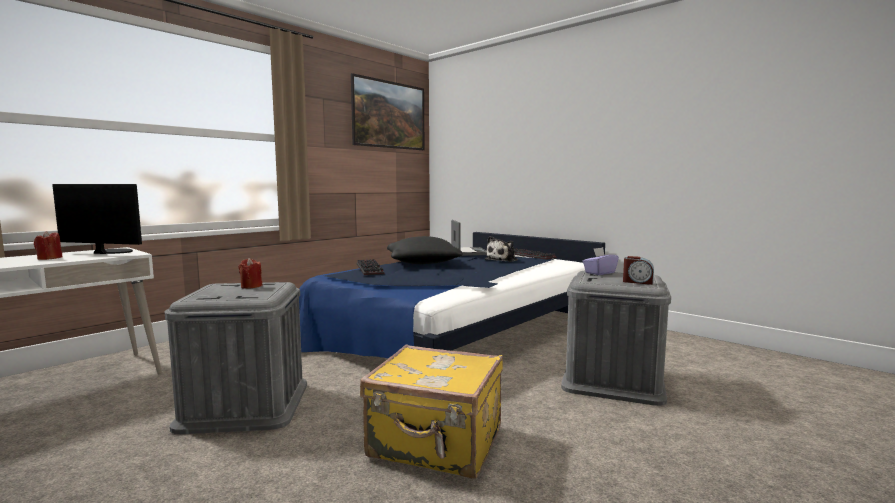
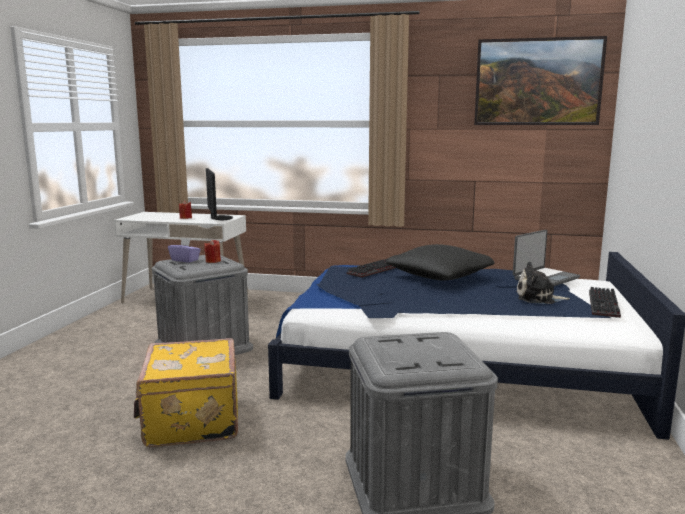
camera: 60 degrees right, 5 degrees up
purple tissue box [583,247,619,275] -> purple tissue box moved to [168,238,201,263]
alarm clock [623,256,654,285] -> none

